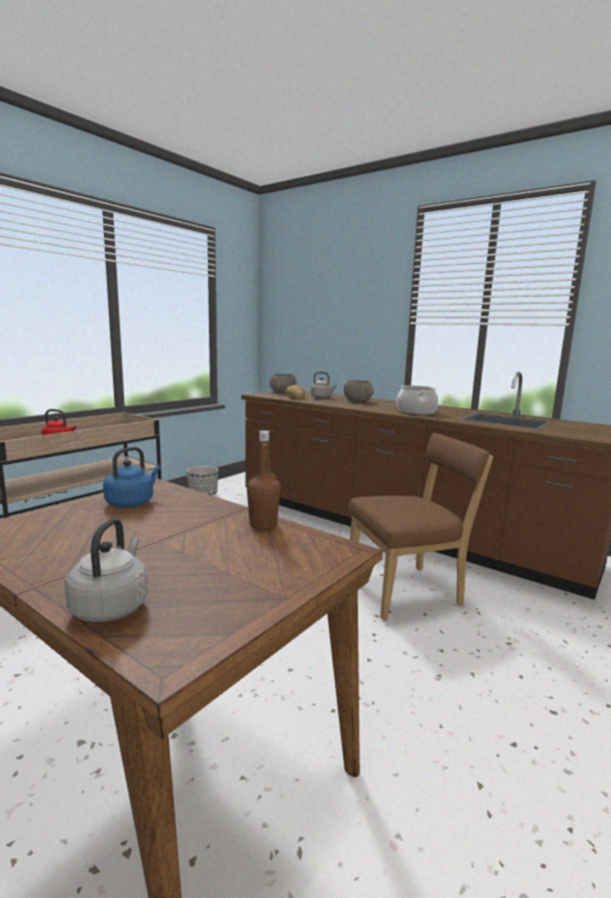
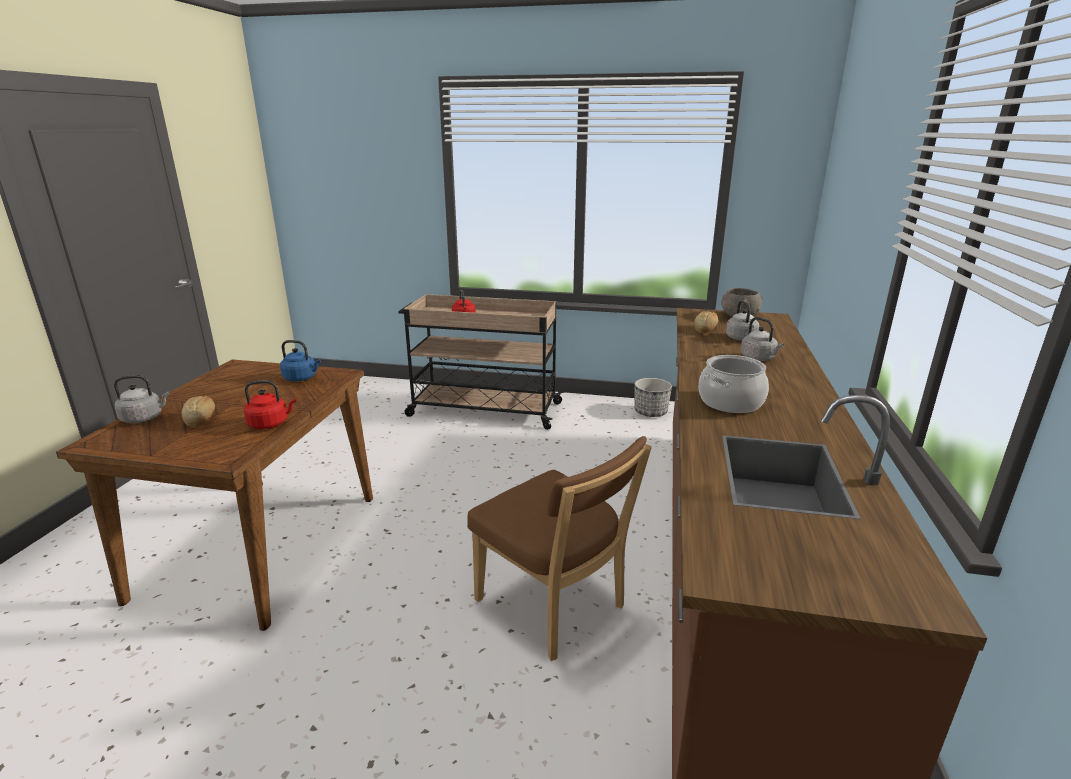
camera: 65 degrees right, 10 degrees up
brown bottle [247,431,280,530] -> red kettle [244,380,296,429]
grey bowl [344,380,374,402] -> grey kettle [741,317,784,361]
none -> bread [182,395,215,428]

